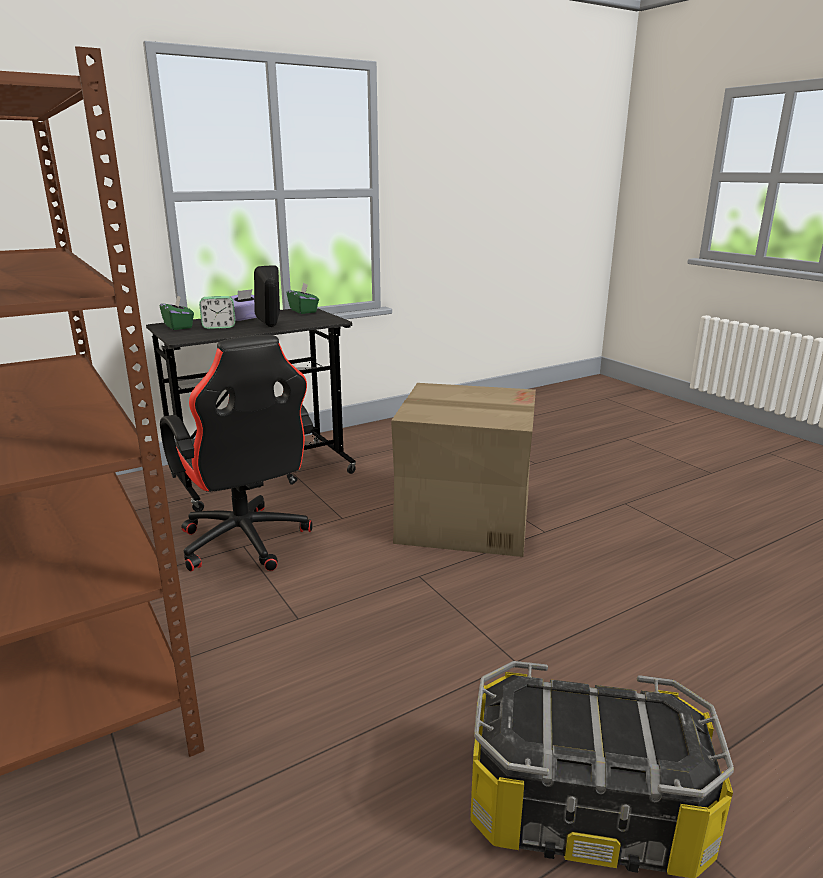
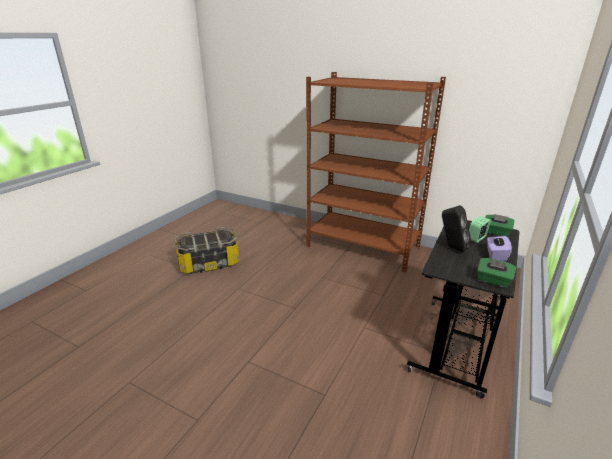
camera: 150 degrees right, 5 degrees up
black office chair [160,335,313,571] -> none
cardboard box [391,383,536,557] -> none

